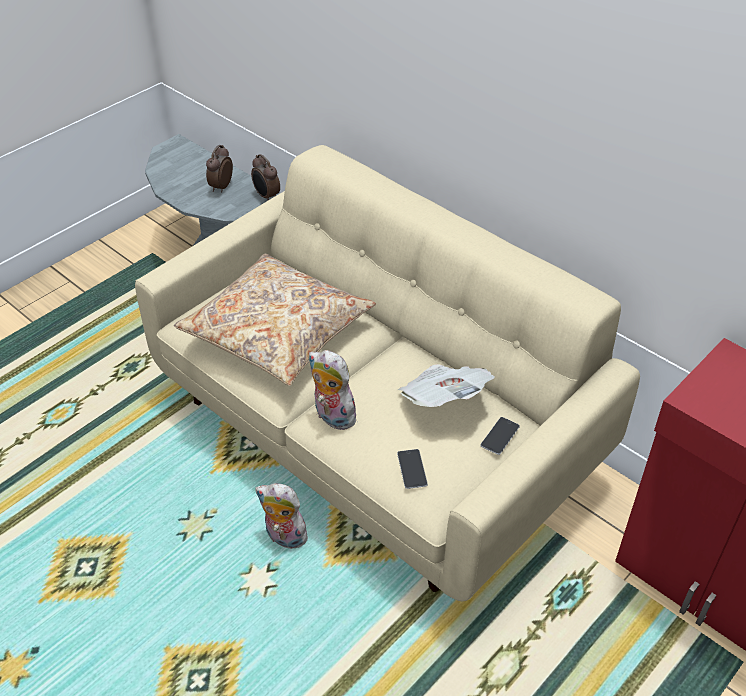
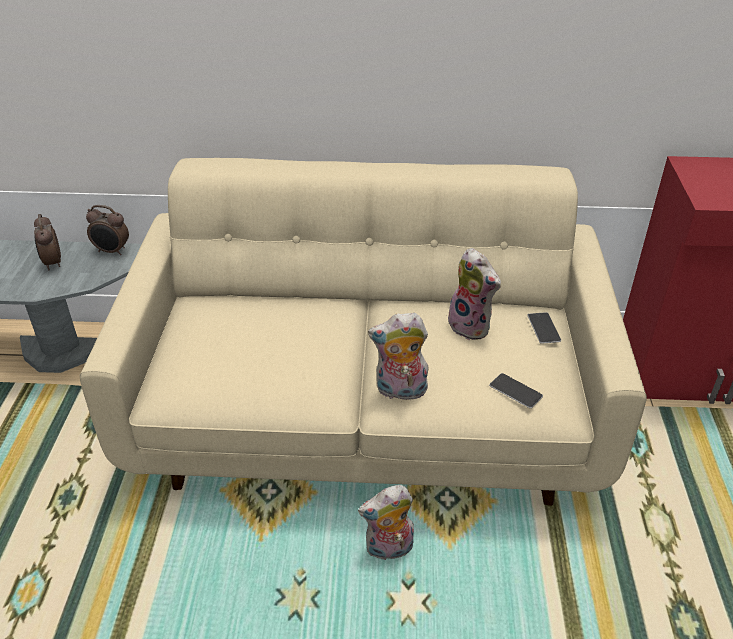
camera: 40 degrees left, 5 degrees down
beige pillow [174,254,376,386] -> none
newspaper [398,364,495,407] -> plush toy [448,248,501,340]

